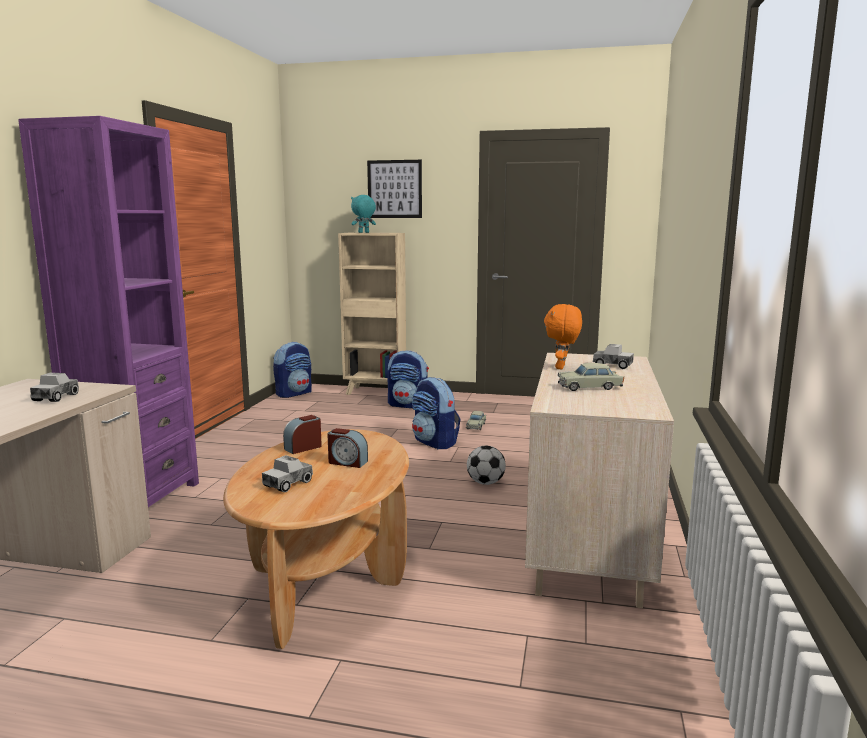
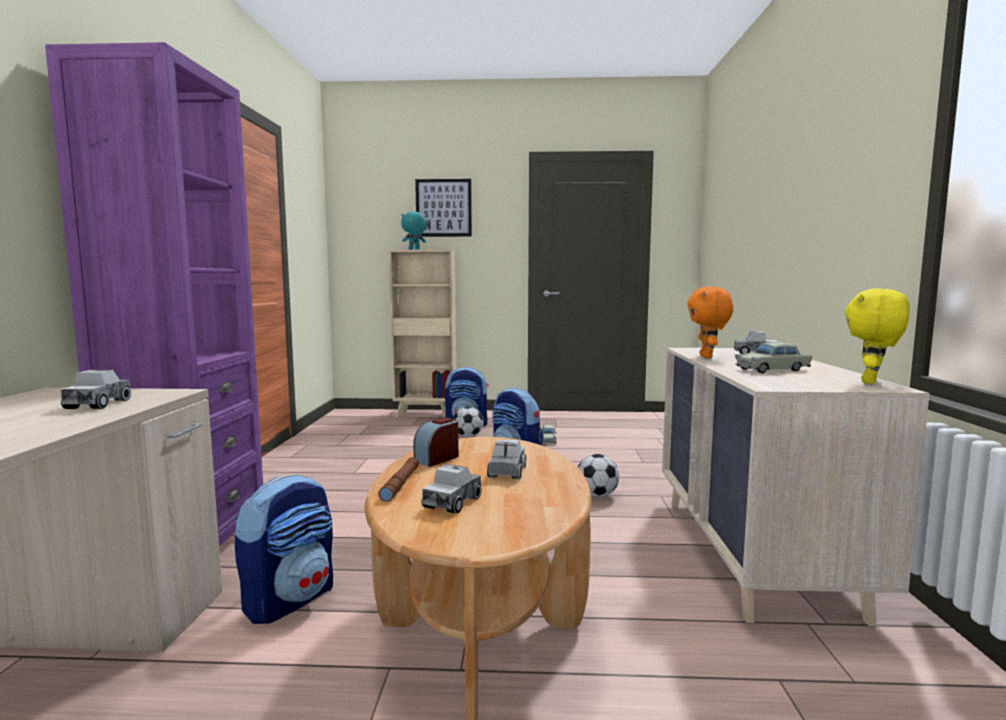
camera: 10 degrees left, 5 degrees down
backpack [273,342,312,398] -> backpack moved to [235,473,333,624]
alarm clock [327,428,368,468] -> toy truck [487,439,526,479]
none -> brown flashlight [378,457,419,502]
none -> football [453,406,484,437]
none -> yellow plush toy [845,288,910,384]

